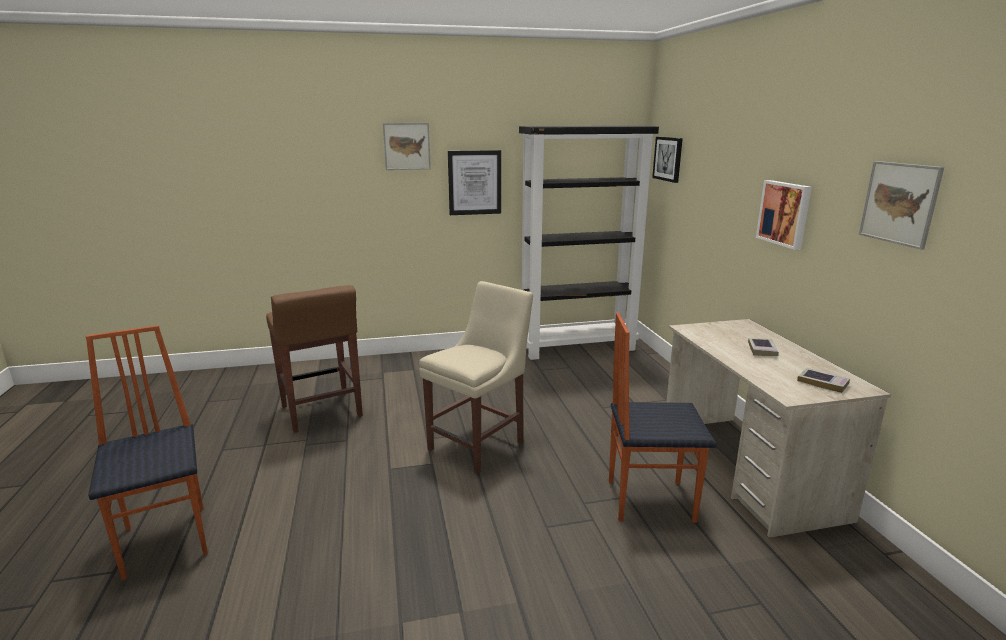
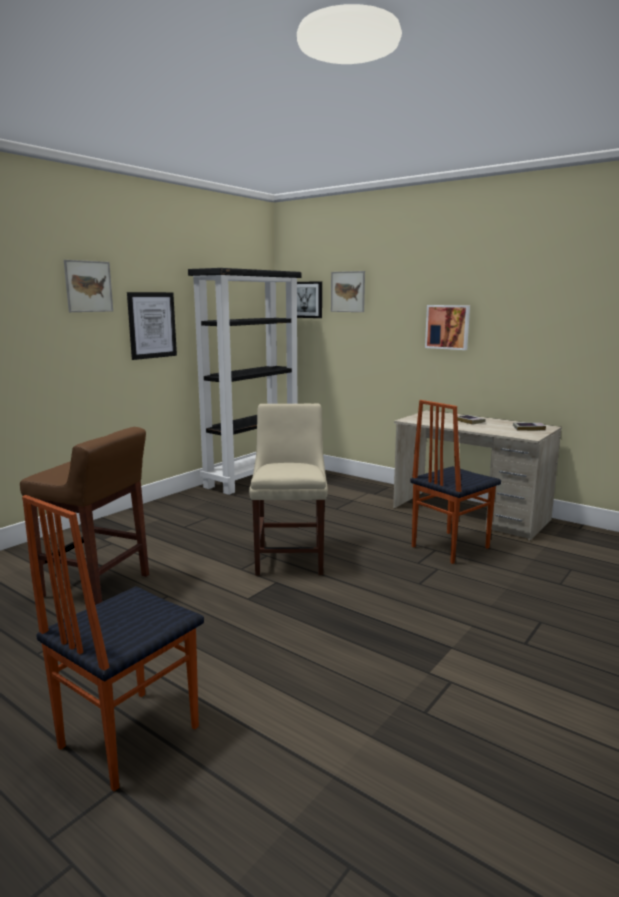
camera: 40 degrees left, 5 degrees down
chair [86,325,208,580] -> chair turned 75 degrees counterclockwise [22,495,204,791]
picture [859,161,944,250] -> picture moved to [331,271,365,312]

